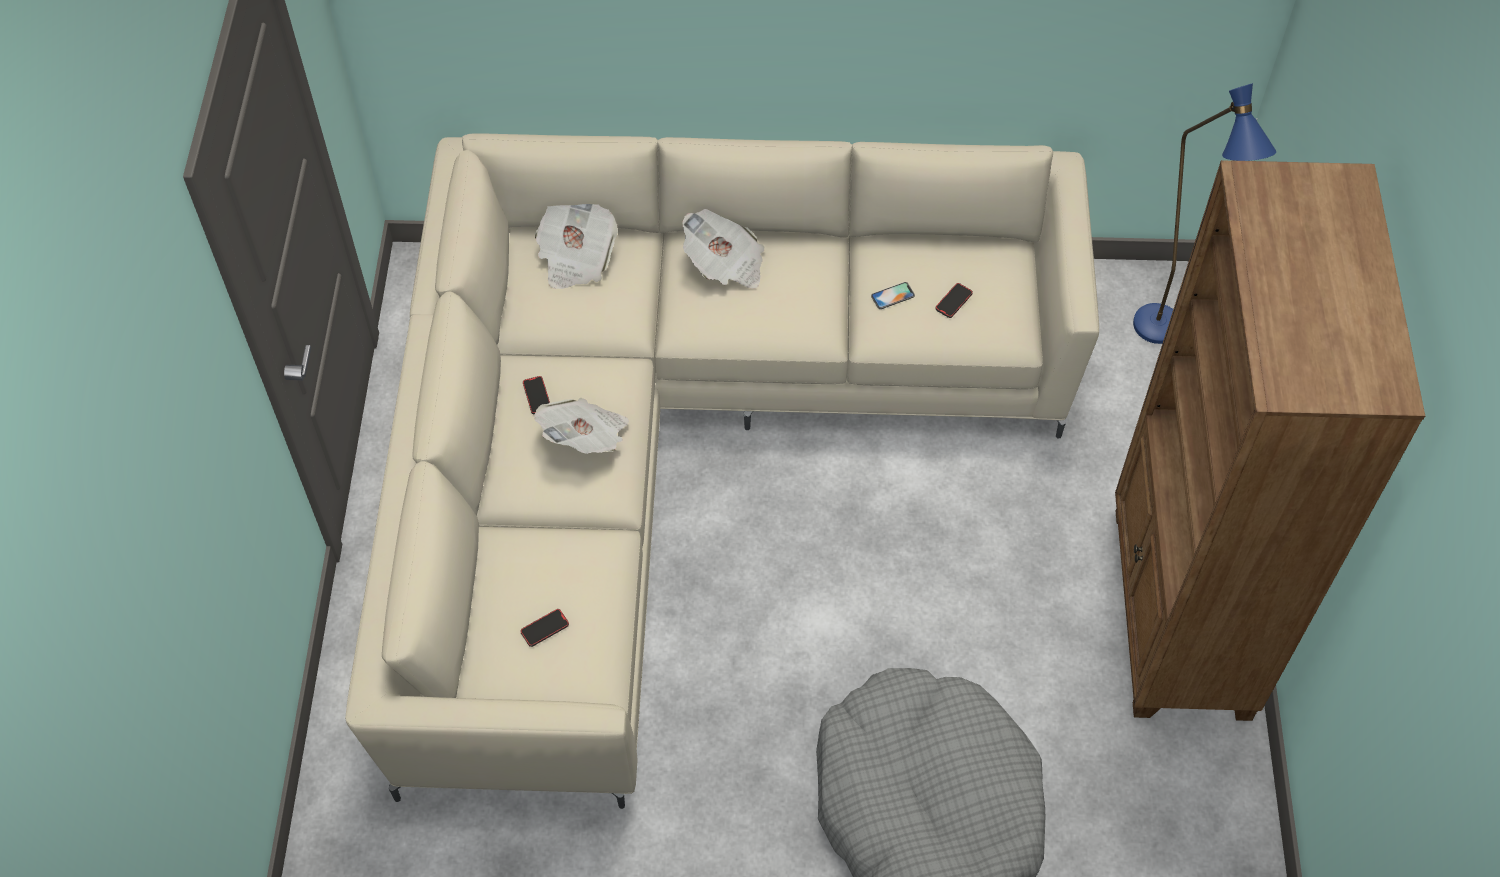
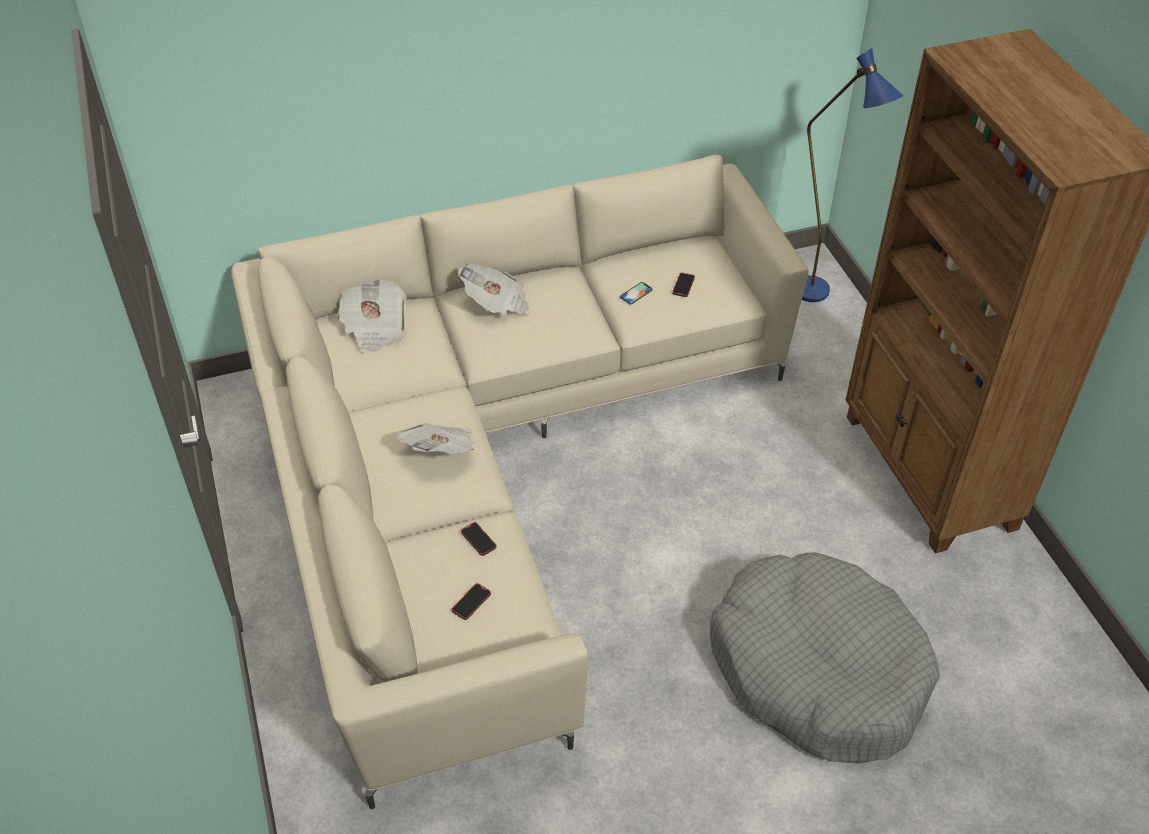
camera: 20 degrees left, 10 degrees down
phone [523,376,550,415] -> phone moved to [461,522,497,556]

